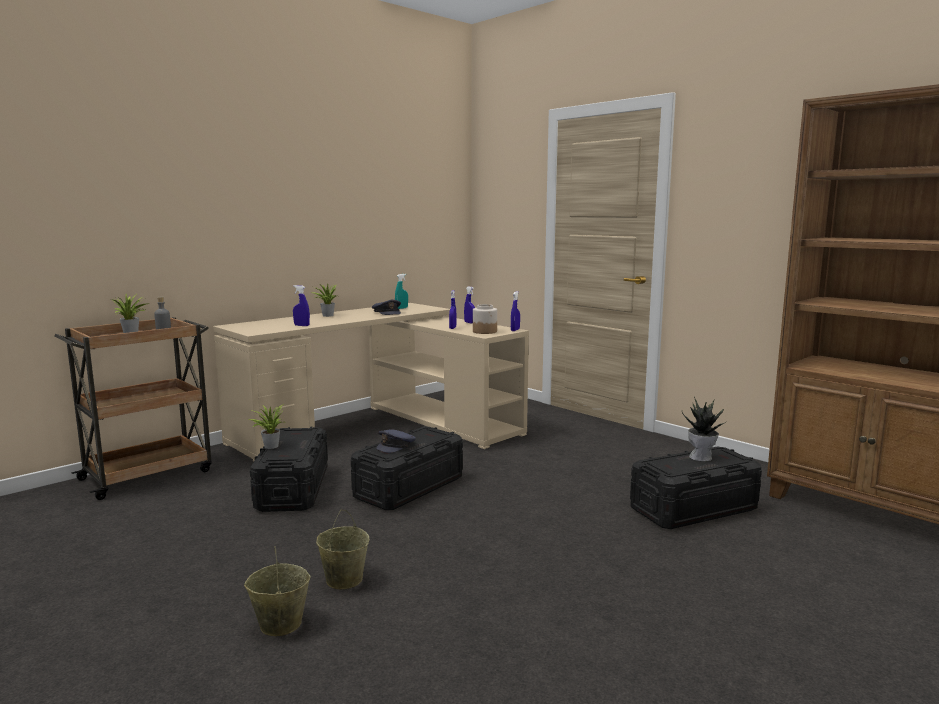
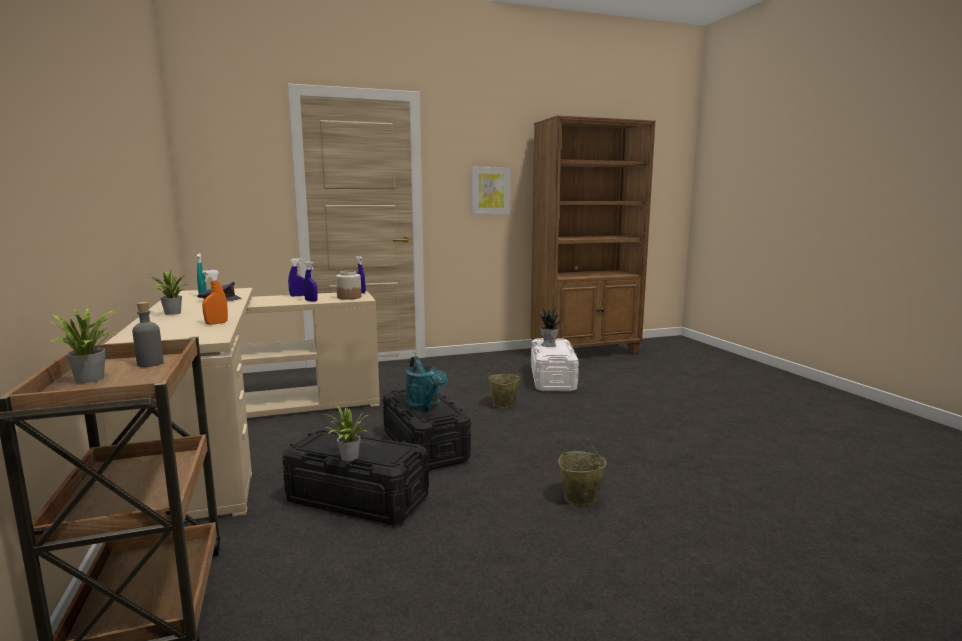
camera: 65 degrees left, 0 degrees up
beige bucket [244,547,311,636] -> beige bucket moved to [488,360,520,408]
blue spray bottle [293,285,310,326] -> orange spray bottle [202,270,228,325]
grey cap [376,430,416,453] -> turquoise watering can [406,356,448,411]
black storage box [630,447,762,529] -> white storage box [531,338,579,391]
none -> picture [471,167,510,215]

